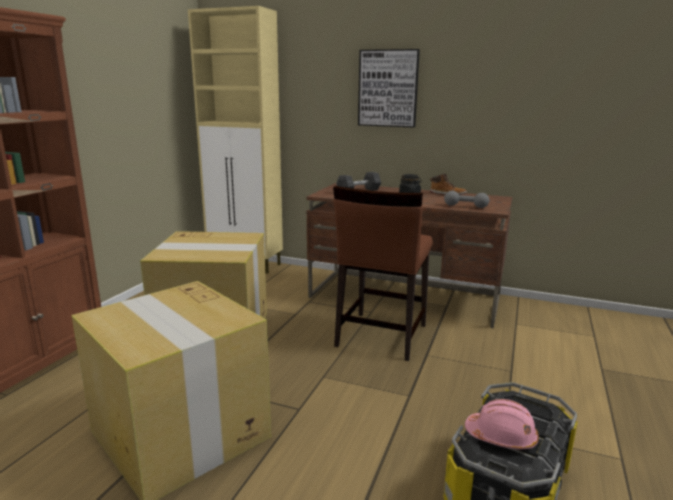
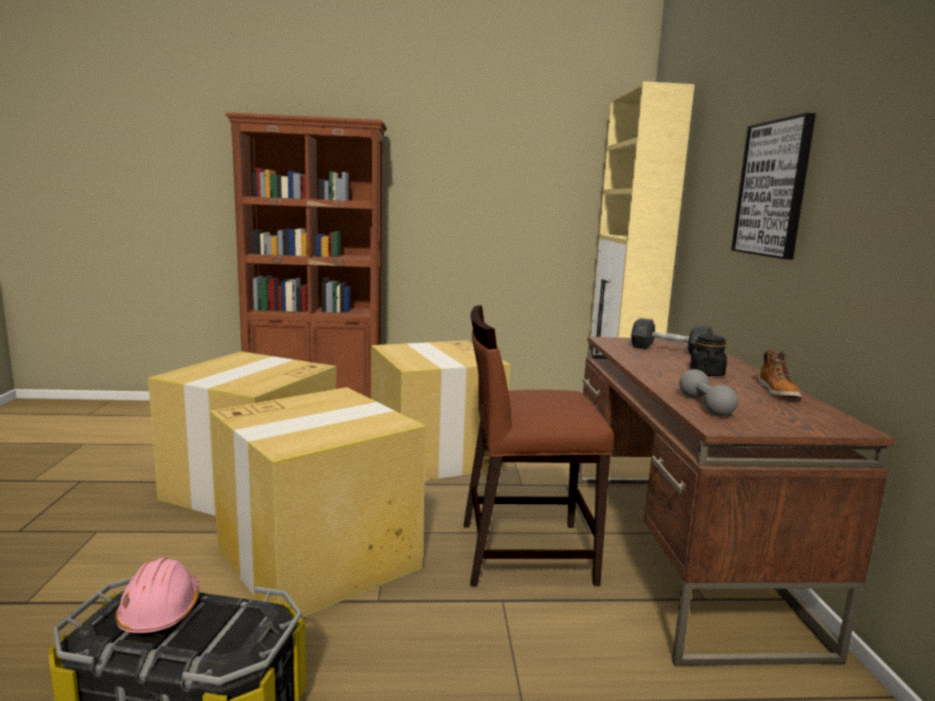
camera: 65 degrees right, 5 degrees down
none -> cardboard box [210,387,426,617]

